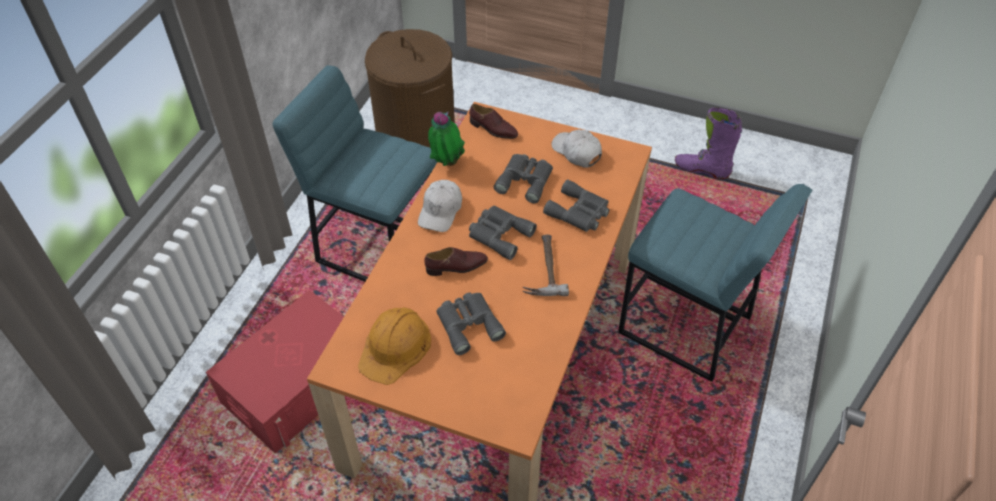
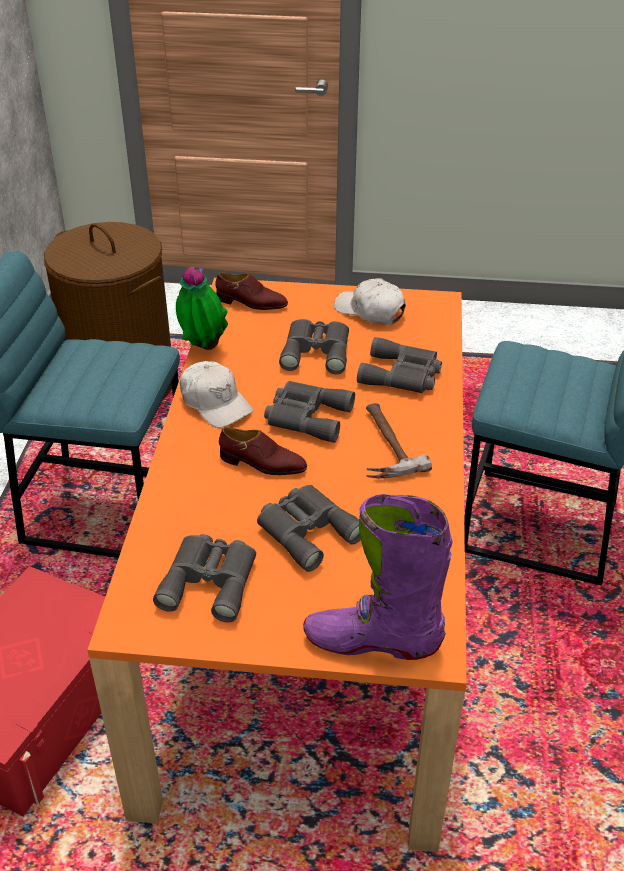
camera: 15 degrees left, 10 degrees down
orange hard hat [358,307,431,385] -> grey binoculars [153,534,256,622]
white cap [418,180,462,232] -> white cap turned 45 degrees counterclockwise [180,361,253,428]
brown shoe [424,247,488,276] -> brown shoe turned 45 degrees clockwise [219,427,307,475]
purple boot [675,107,742,179] -> purple boot moved to [303,494,452,660]

